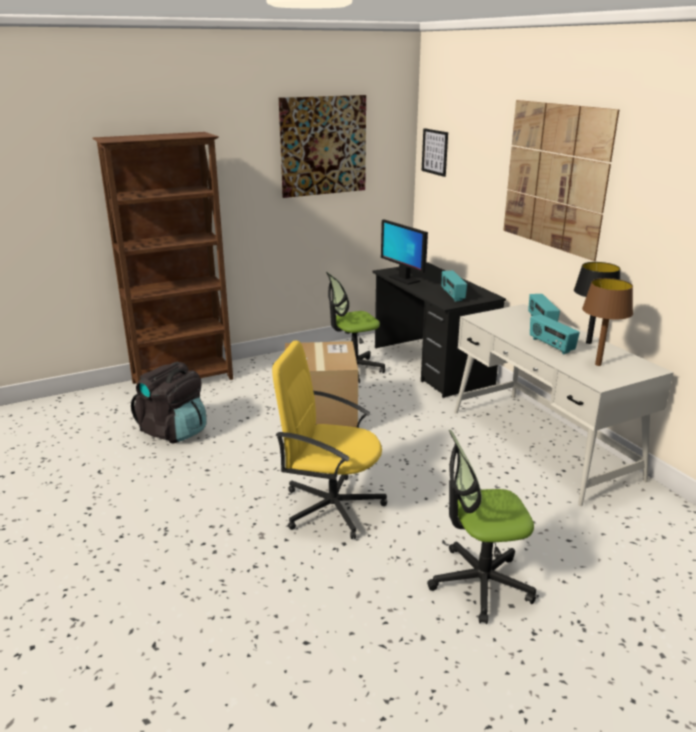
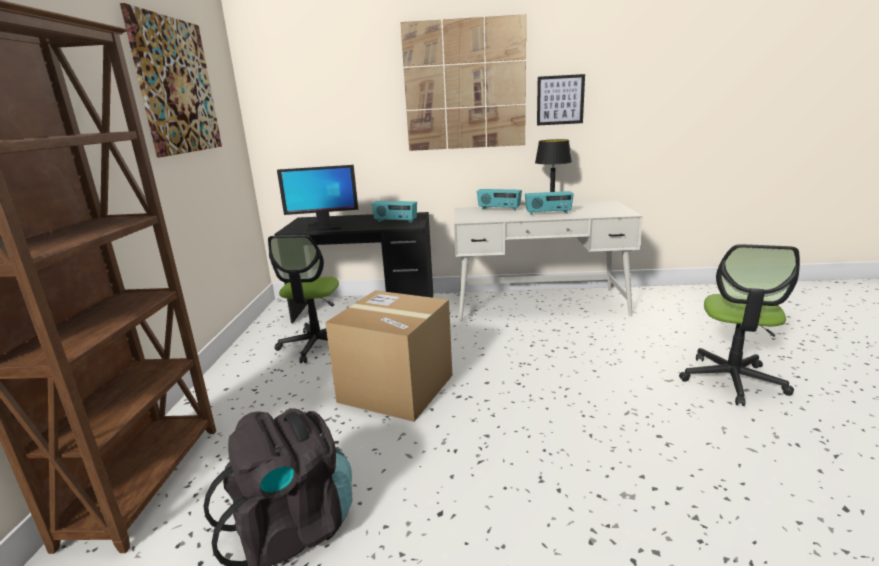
camera: 60 degrees left, 5 degrees down
yellow office chair [272,341,387,539] -> none
picture [422,128,448,177] -> picture moved to [537,74,585,126]
brown table lamp [582,278,633,366] -> none

